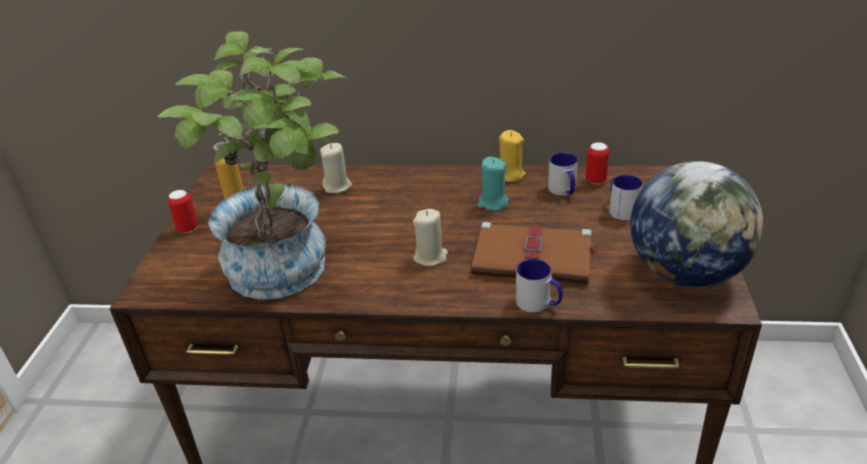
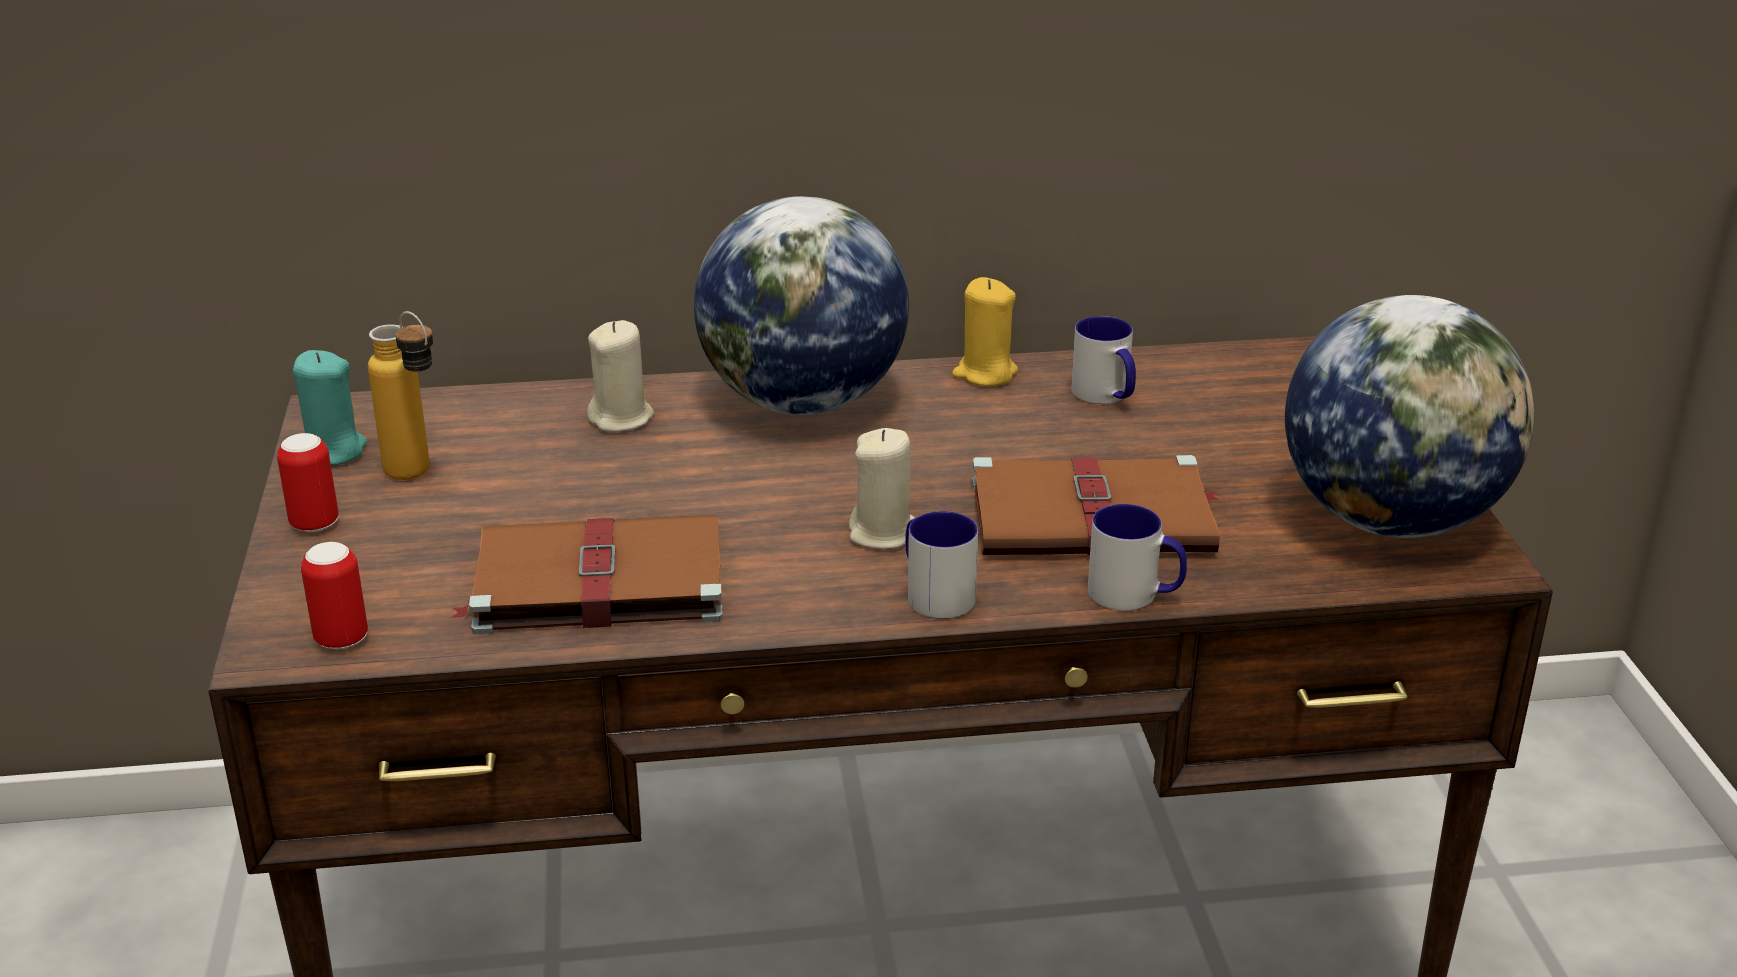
camera: 15 degrees left, 5 degrees down
potted plant [158,31,350,300] -> brown book [450,515,723,634]
turquoise candle [477,157,509,211] -> turquoise candle moved to [293,350,367,465]
can [586,142,609,185] -> can moved to [301,542,368,649]
mug [609,175,643,221] -> mug moved to [905,511,978,619]
none -> globe [694,196,909,415]

